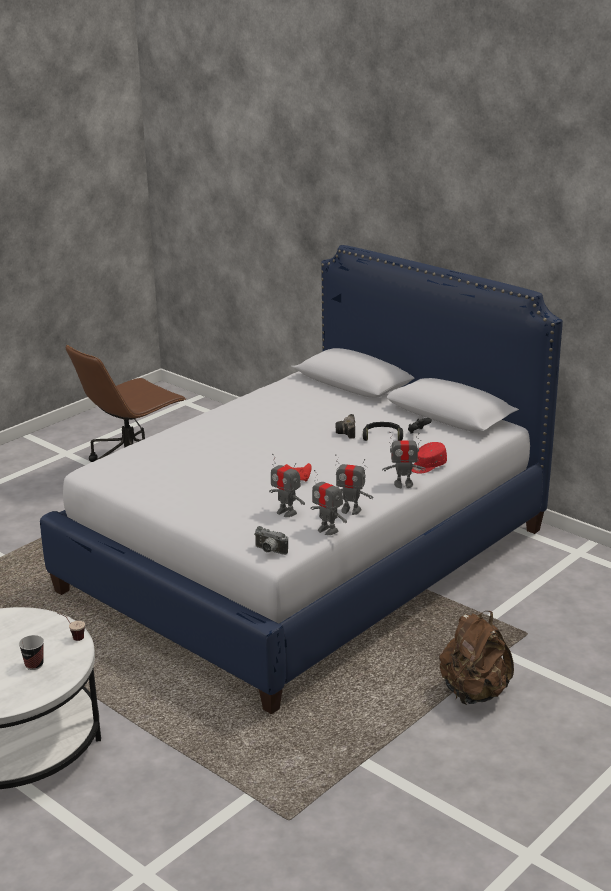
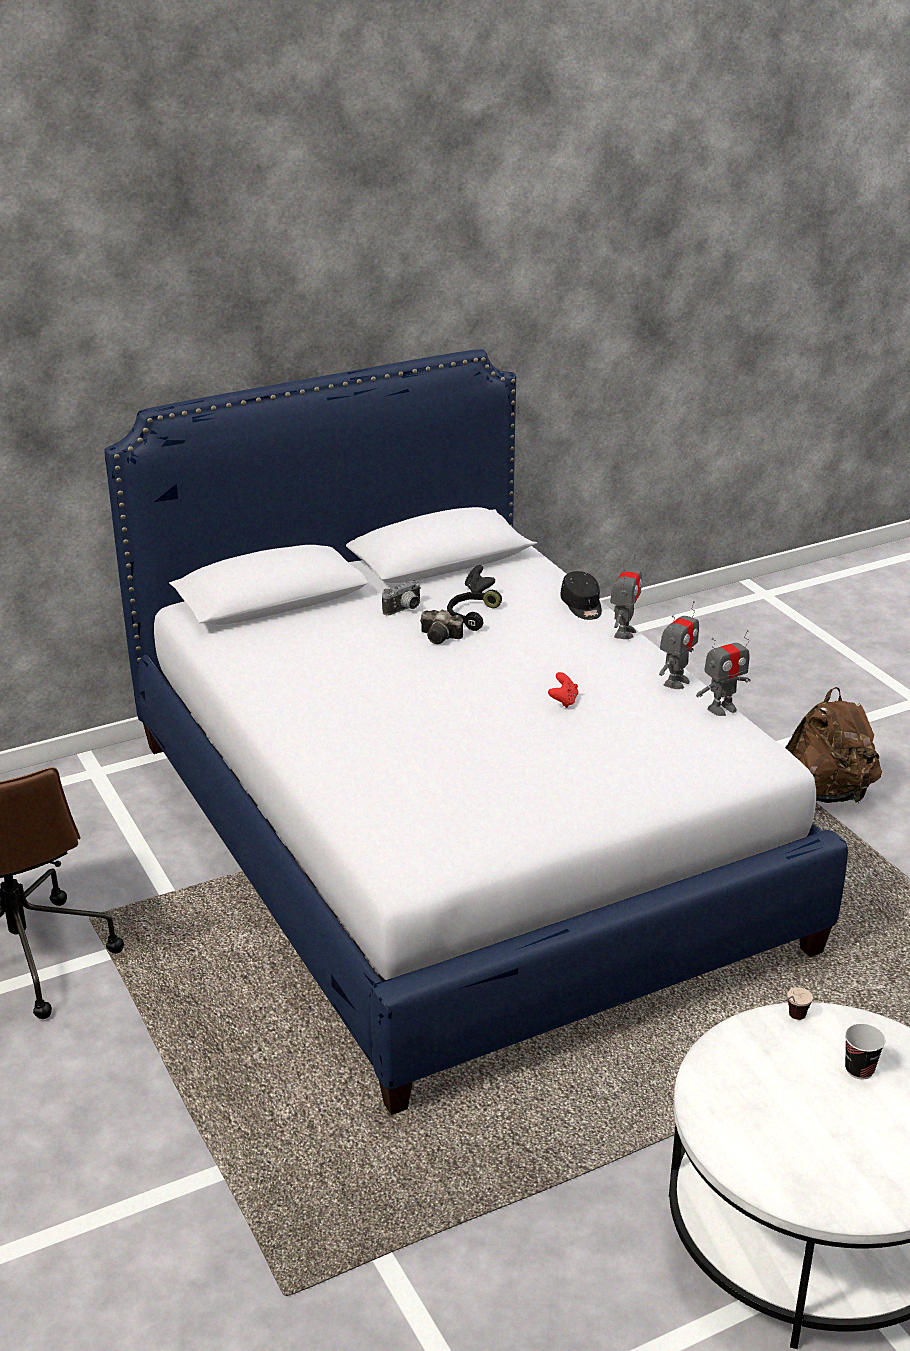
camera: 70 degrees left, 5 degrees up
camera [254,526,288,555] -> camera moved to [382,580,421,616]
toy robot [269,454,305,517] -> none
red cap [411,442,447,474] -> black cap [560,571,602,620]

